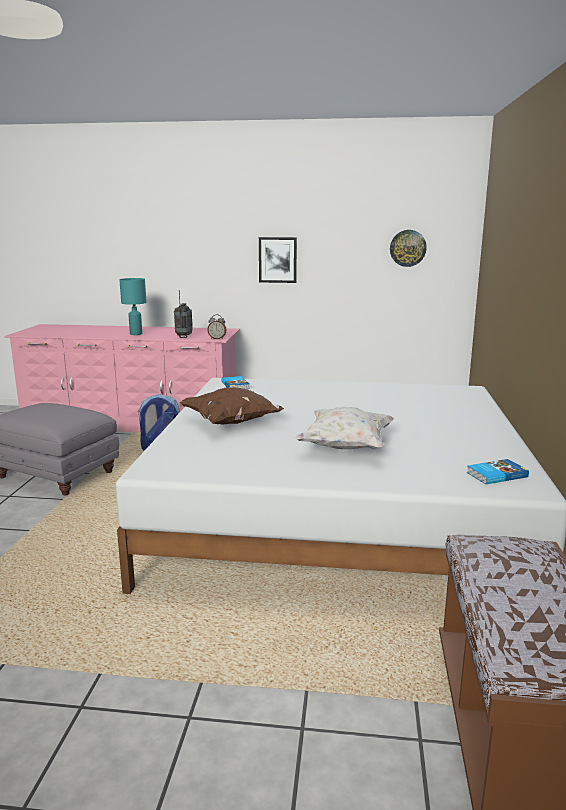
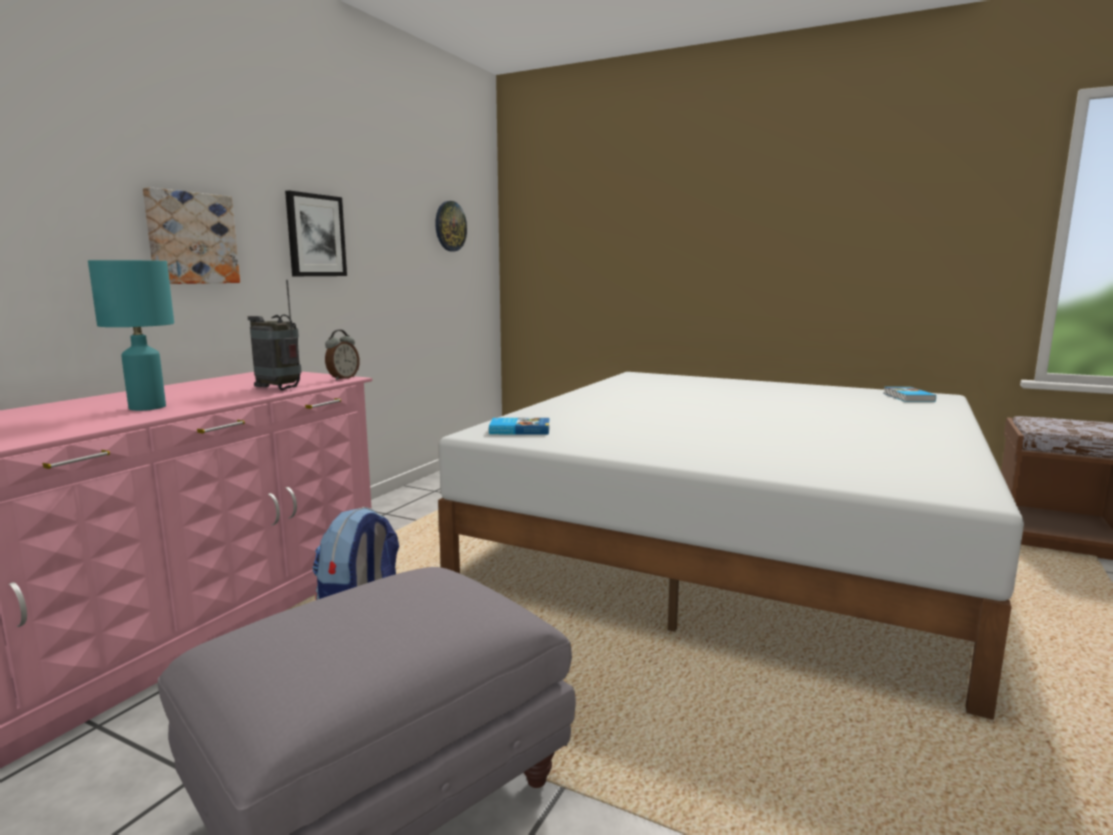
camera: 70 degrees left, 5 degrees down
brown pillow [180,387,284,425] -> none
white pillow [295,407,395,450] -> none
none -> picture [143,187,240,284]

